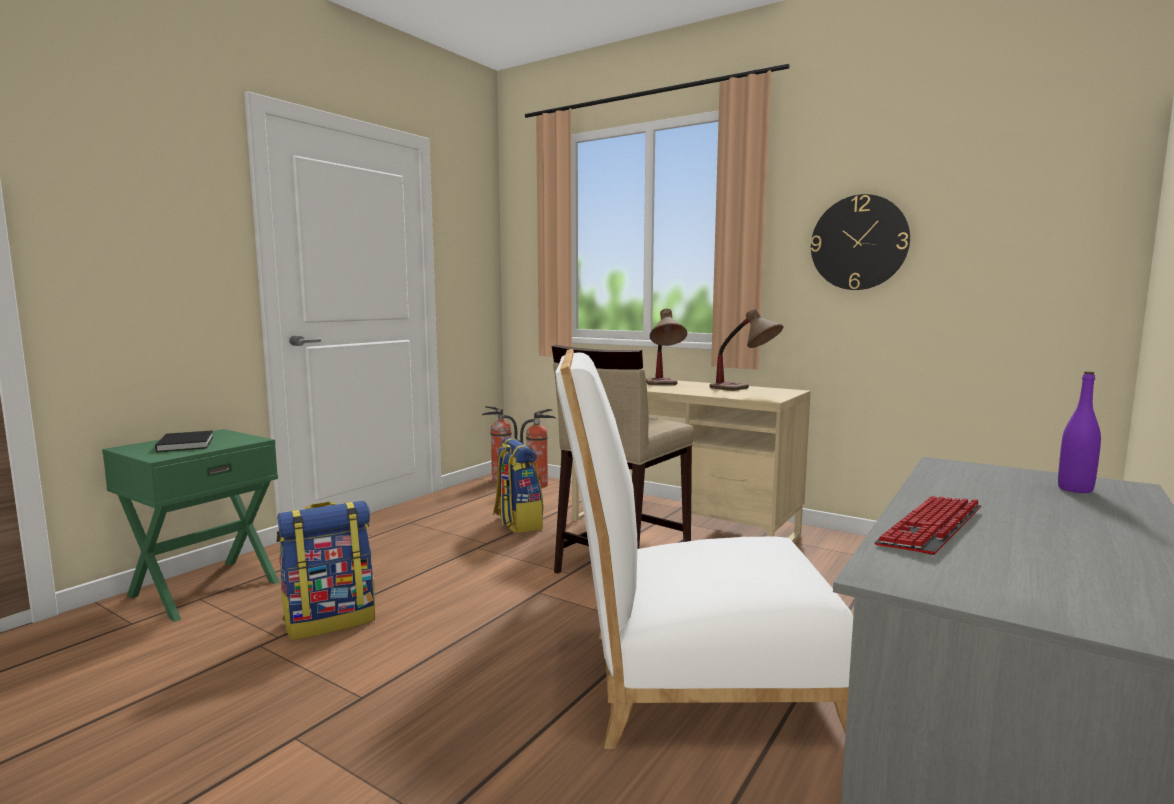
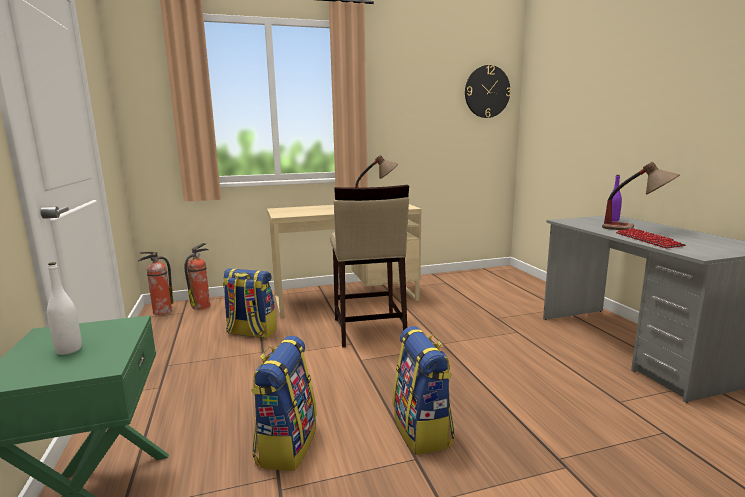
camera: 50 degrees left, 5 degrees up
black book [155,430,213,452] -> white bottle [47,262,82,355]
white chair [556,349,853,749] -> none
table lamp [646,309,687,385] -> table lamp moved to [602,162,680,230]
wall clock [811,194,910,290] -> wall clock moved to [465,65,511,118]
none -> backpack [393,326,455,455]

